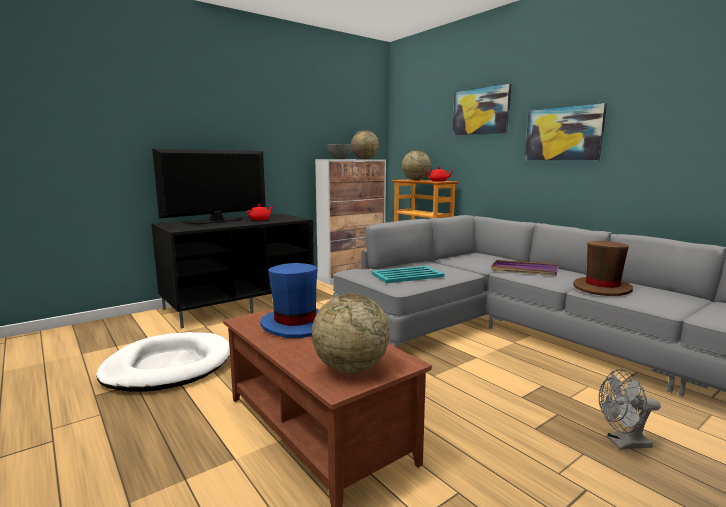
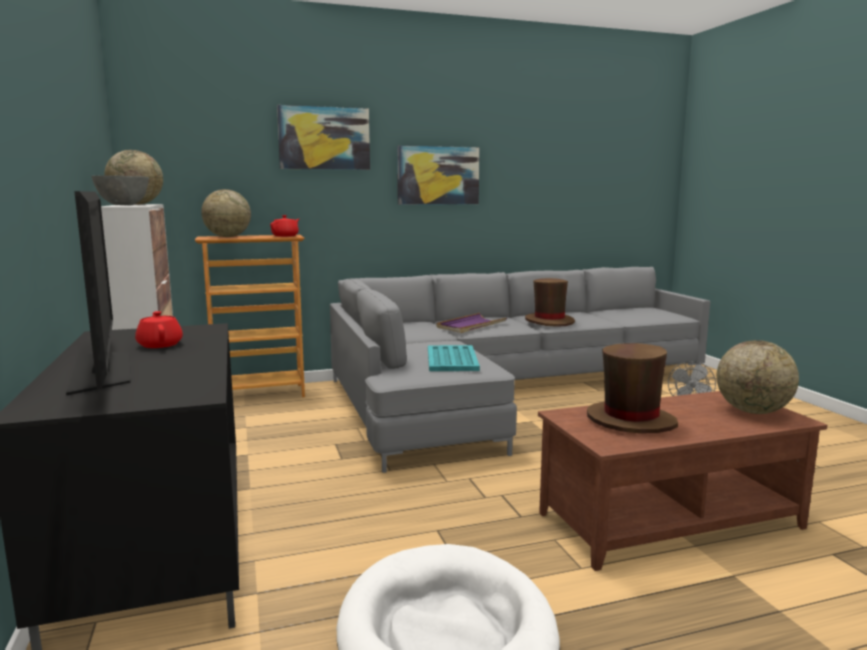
camera: 70 degrees left, 0 degrees up
blue hat [260,263,319,338] -> brown hat [587,343,678,433]

